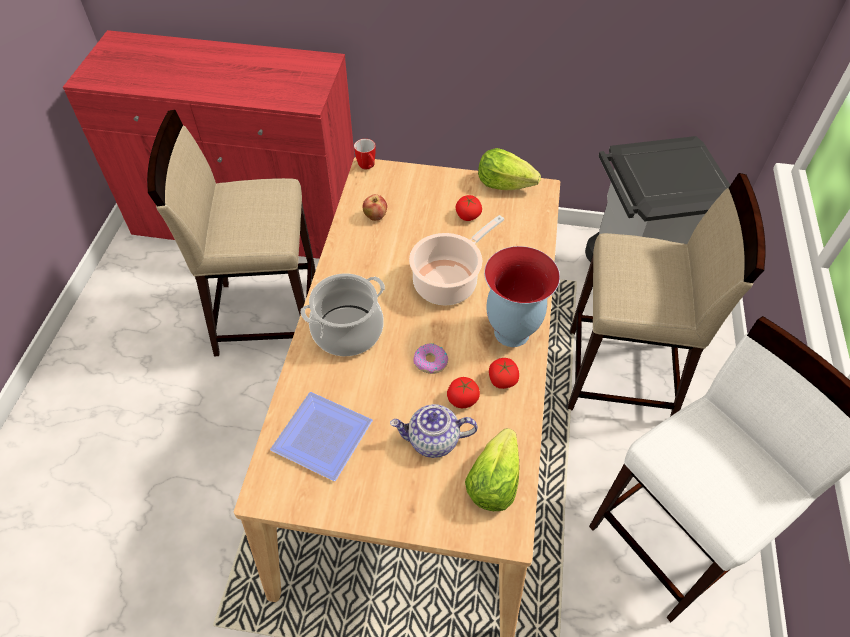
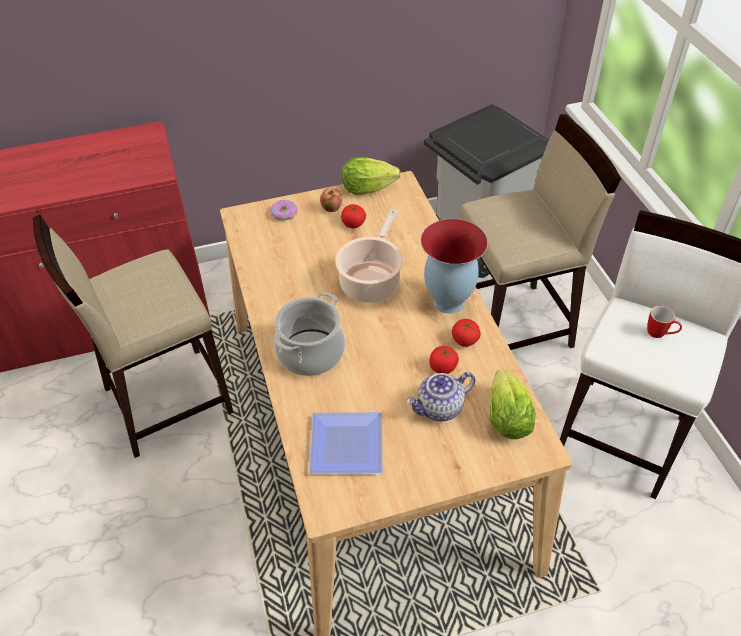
camera: 25 degrees left, 5 degrees down
mug [354,139,376,169] -> mug moved to [647,306,682,338]
apple [363,194,387,221] -> apple moved to [320,188,342,212]
donut [414,344,448,374] -> donut moved to [270,200,298,220]

